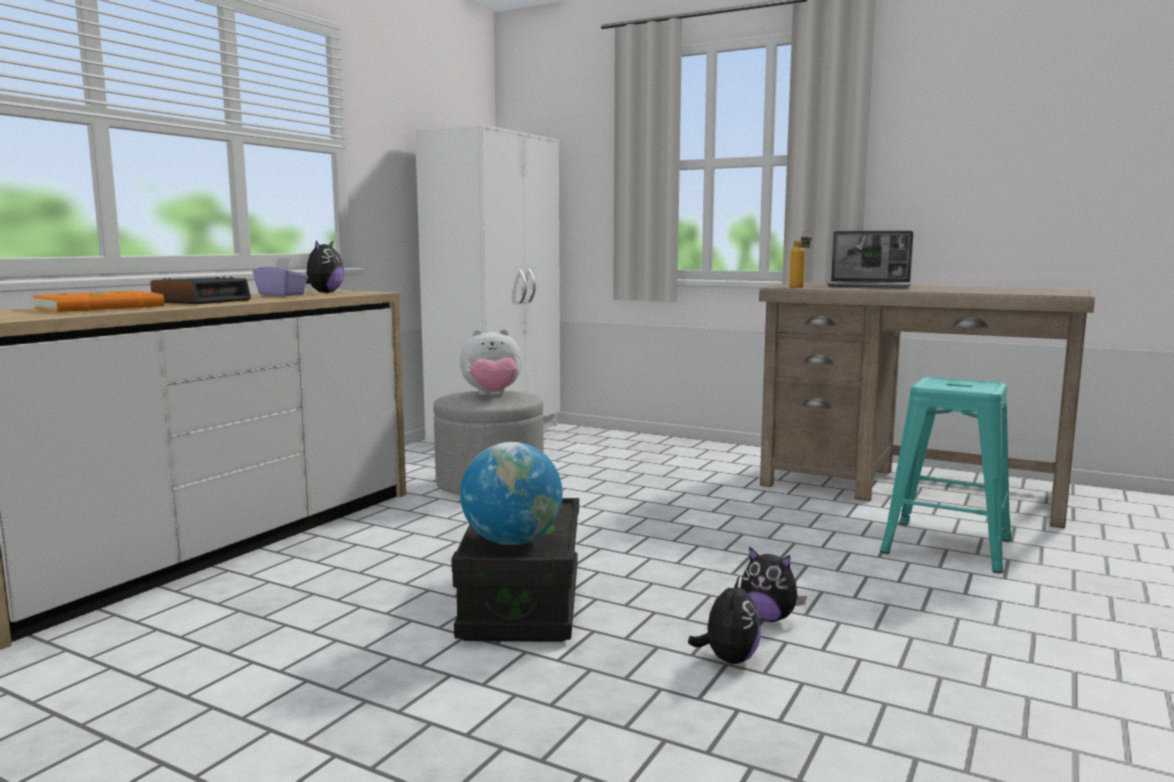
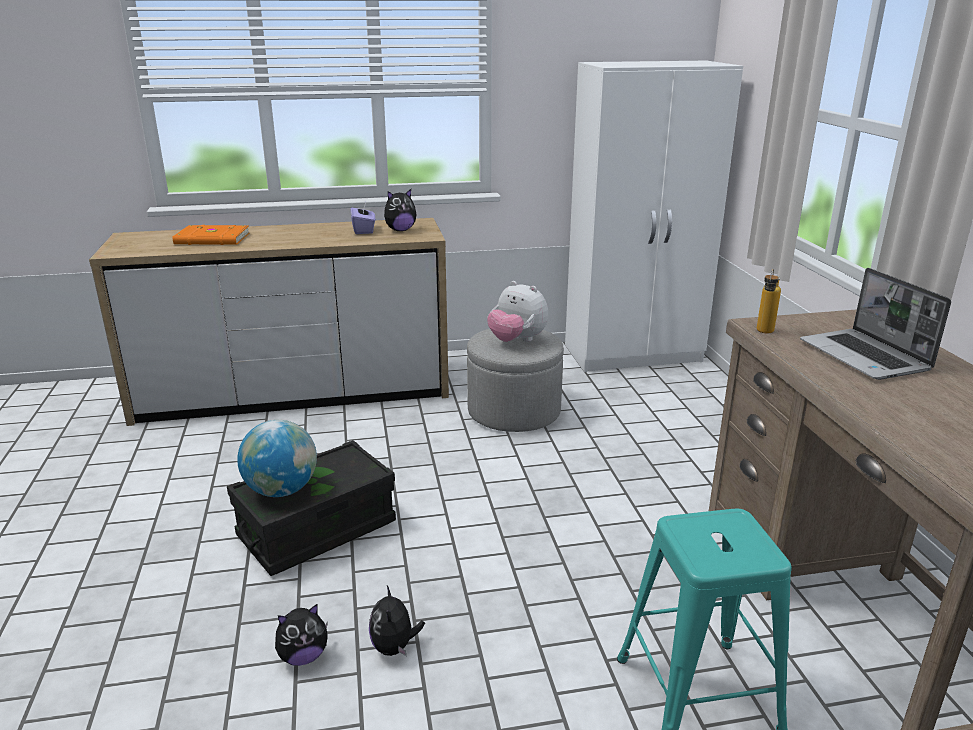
camera: 50 degrees right, 15 degrees up
alarm clock [150,277,251,304] -> none

